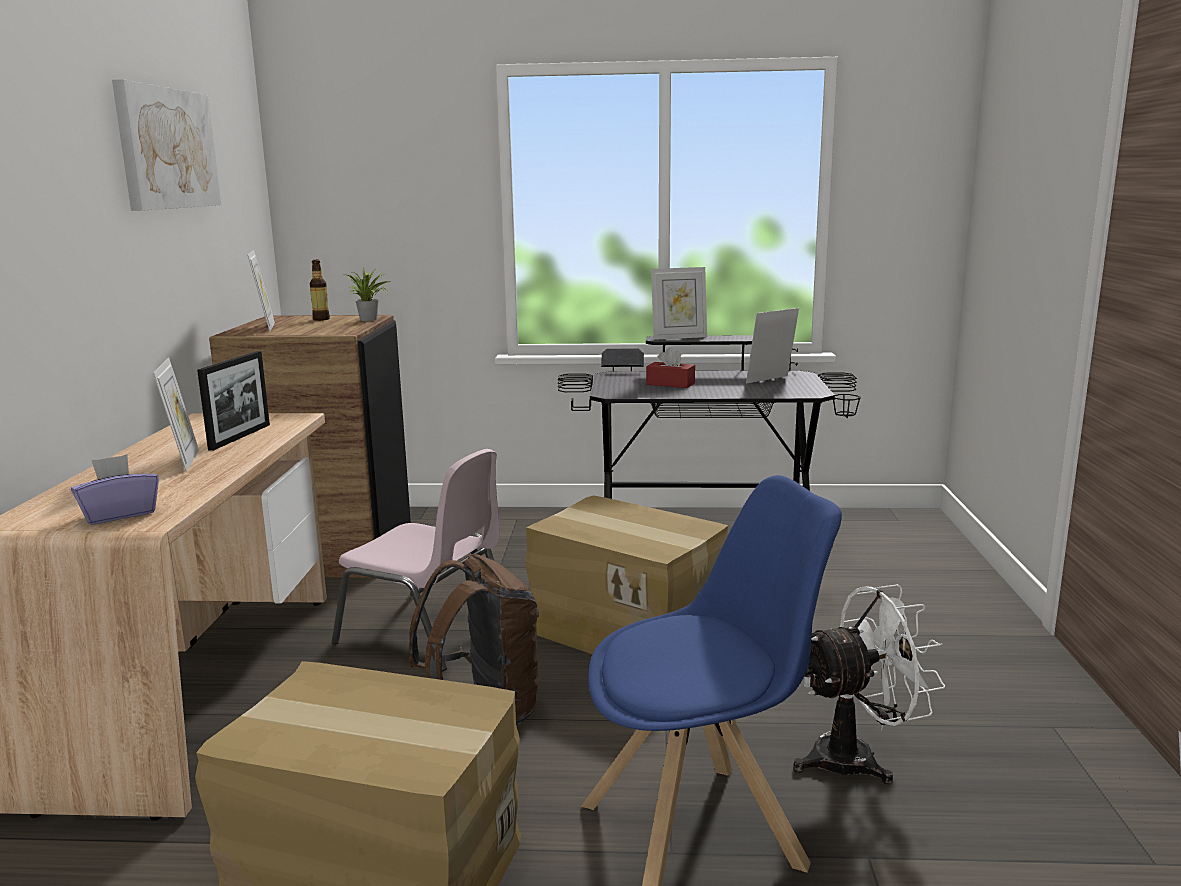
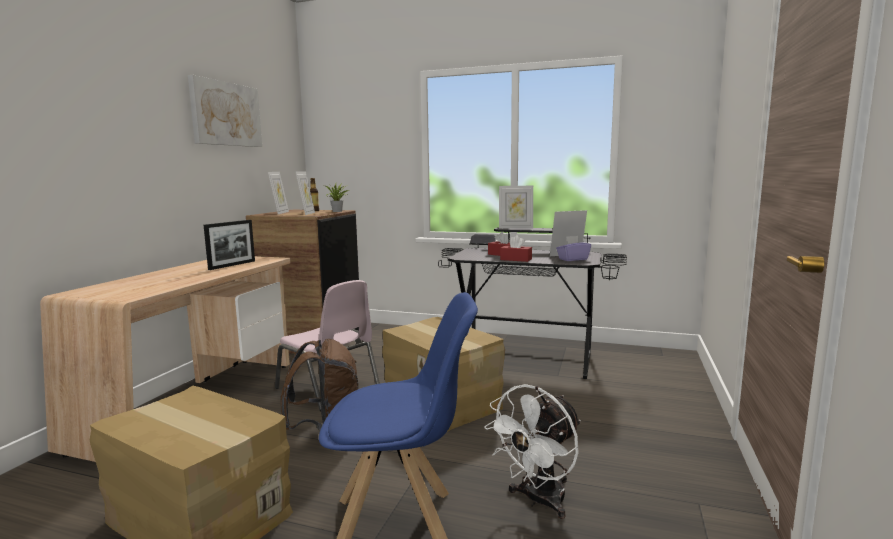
camera: 15 degrees right, 5 degrees down
purple tissue box [71,454,159,525] -> purple tissue box moved to [556,236,591,261]
picture frame [153,358,199,472] -> picture frame moved to [296,171,315,215]
white fan [793,584,945,785] -> white fan turned 135 degrees clockwise [484,384,581,519]
none -> red tissue box [500,235,532,262]

